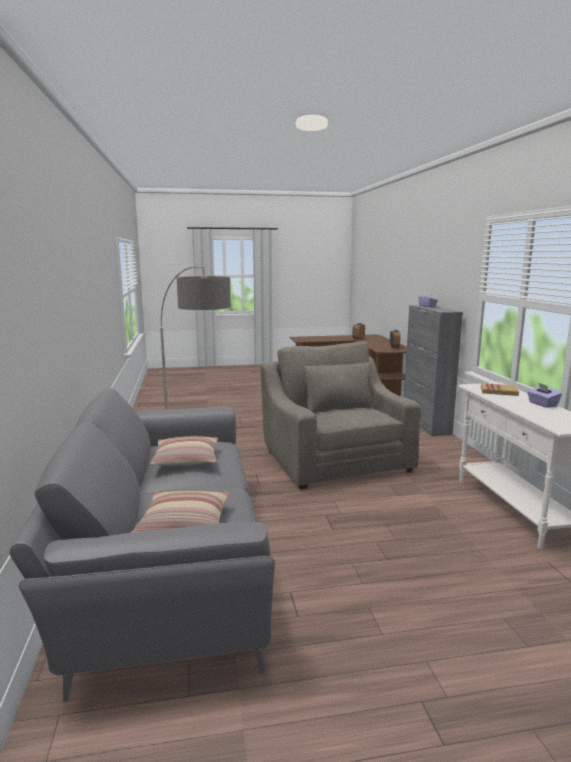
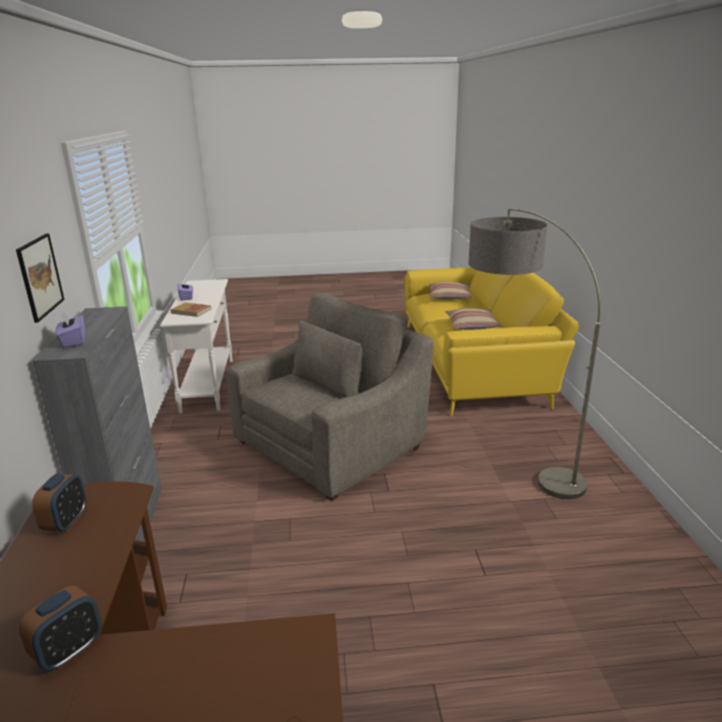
camera: 175 degrees left, 10 degrees up
grey sofa [10,388,275,703] -> yellow sofa [404,267,579,416]
grey armchair [261,341,421,489] -> grey armchair turned 120 degrees counterclockwise [227,293,434,501]
none -> picture [16,233,65,323]

